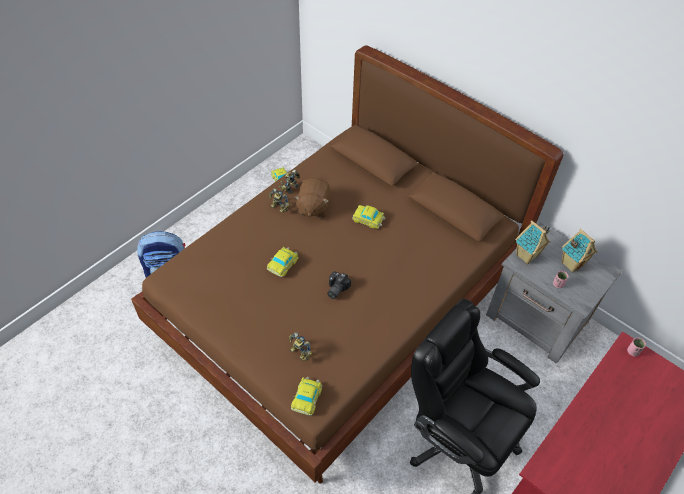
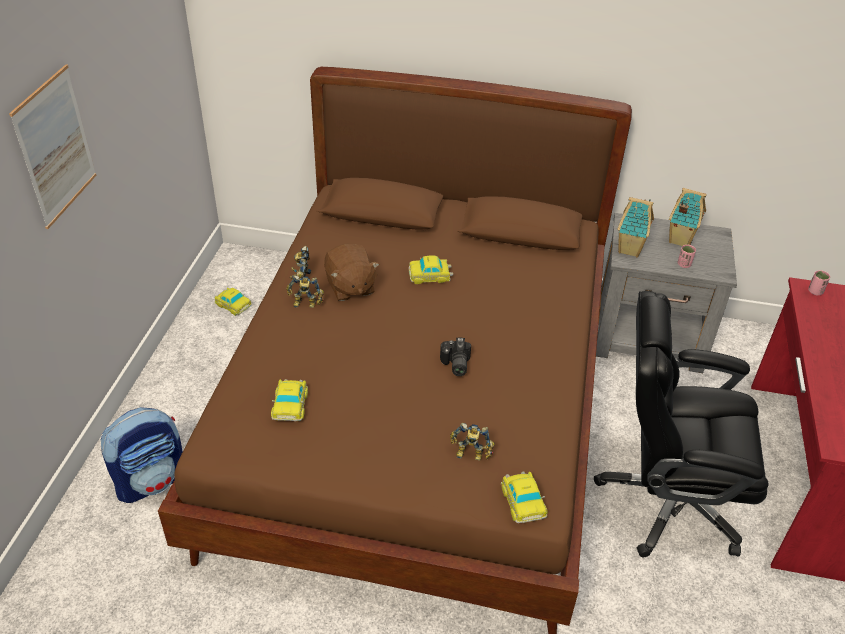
camera: 30 degrees left, 10 degrees down
toy car [267,247,299,277] -> toy car moved to [271,379,308,421]
none -> picture [9,65,97,229]

